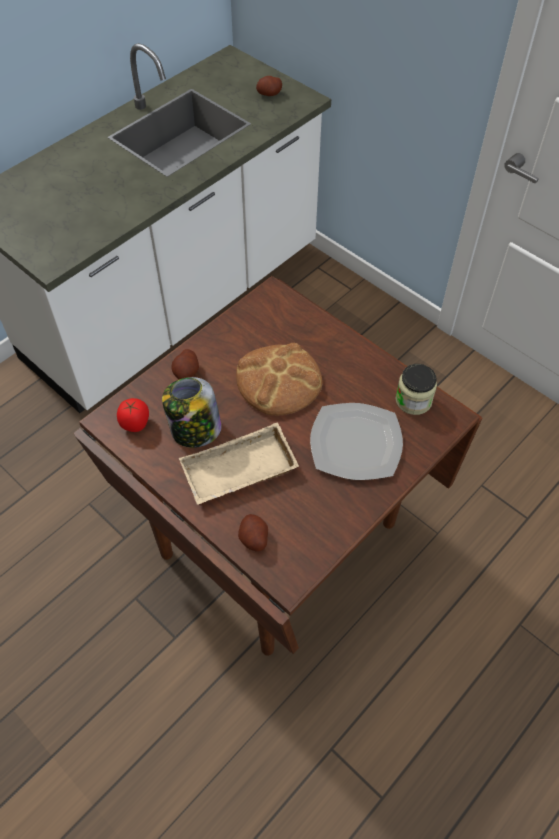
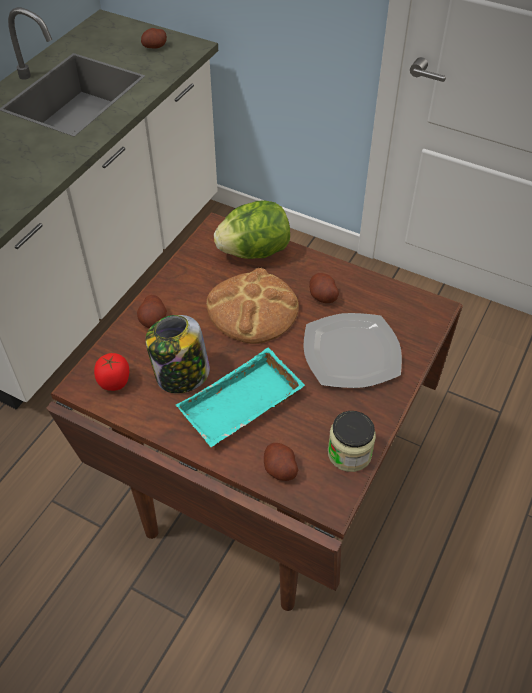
camera: 15 degrees left, 5 degrees down
beige tray [179,423,299,505] -> turquoise tray [176,348,305,447]
jar [395,364,437,415] -> jar moved to [328,411,376,472]
none -> lettuce [214,200,290,259]
none -> potato [309,273,339,303]

